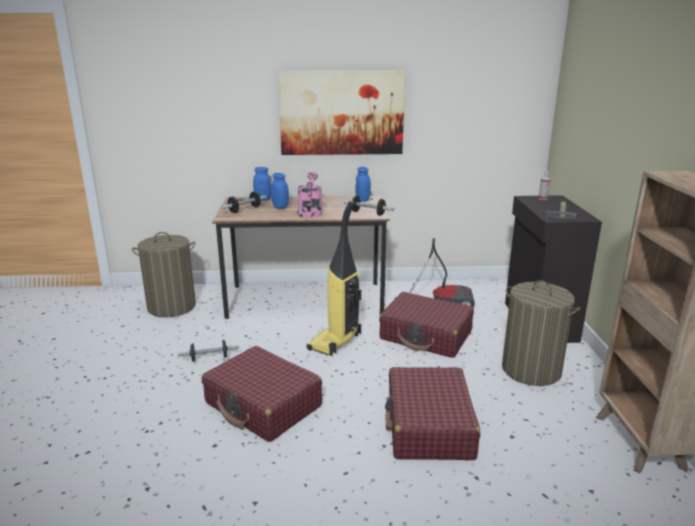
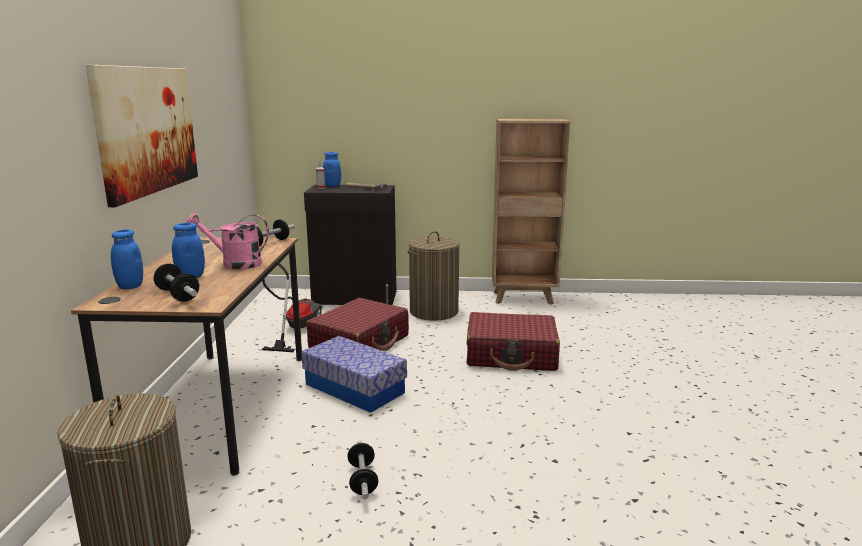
camera: 85 degrees left, 5 degrees down
red suitcase [202,346,322,442] -> none
vacuum cleaner [307,200,361,356] -> storage box [301,336,407,413]
blue jar [355,167,371,202] -> blue jar moved to [323,152,341,187]

